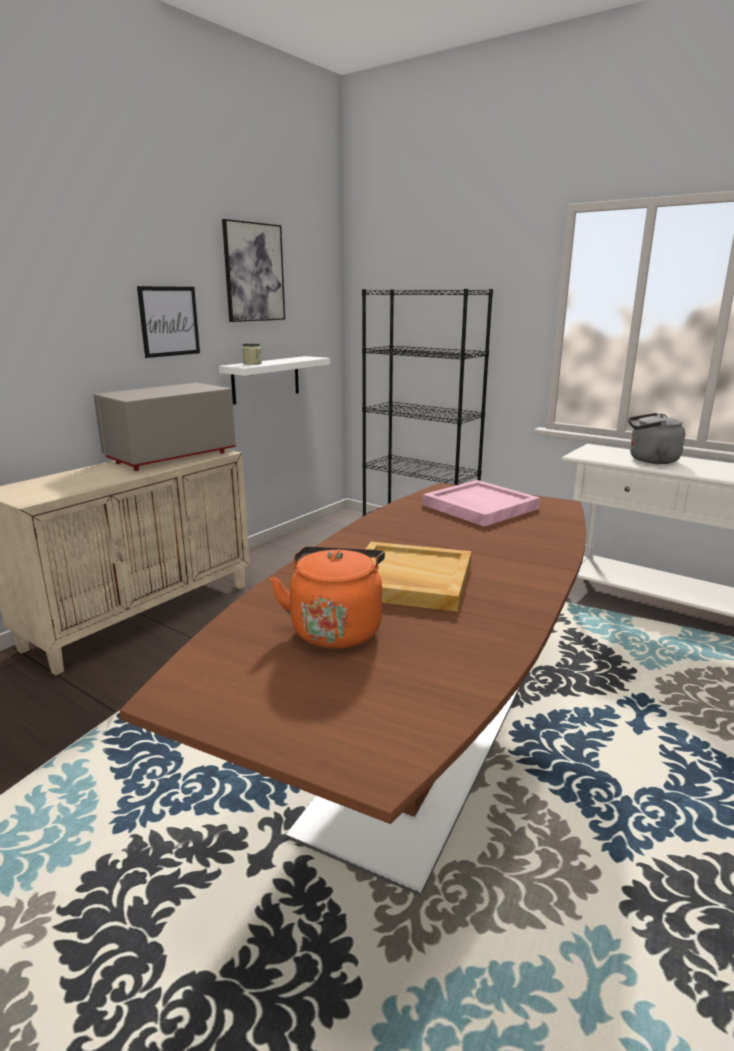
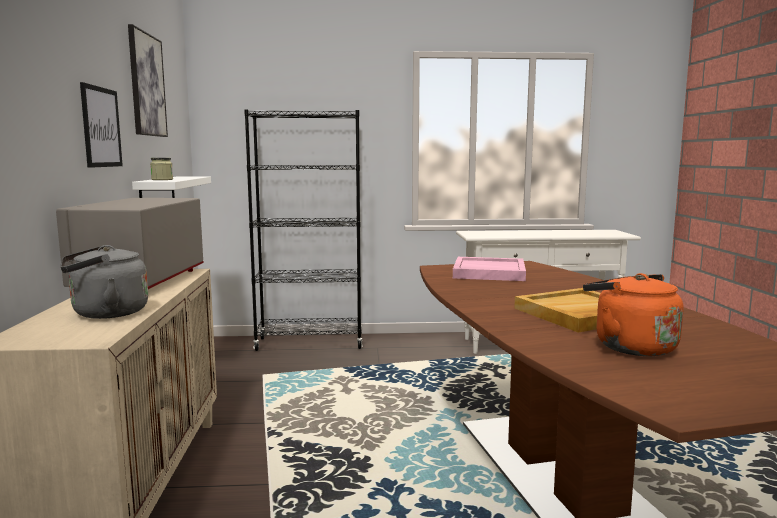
camera: 40 degrees left, 10 degrees down
grey kettle [628,413,685,464] -> grey kettle moved to [60,245,148,319]

